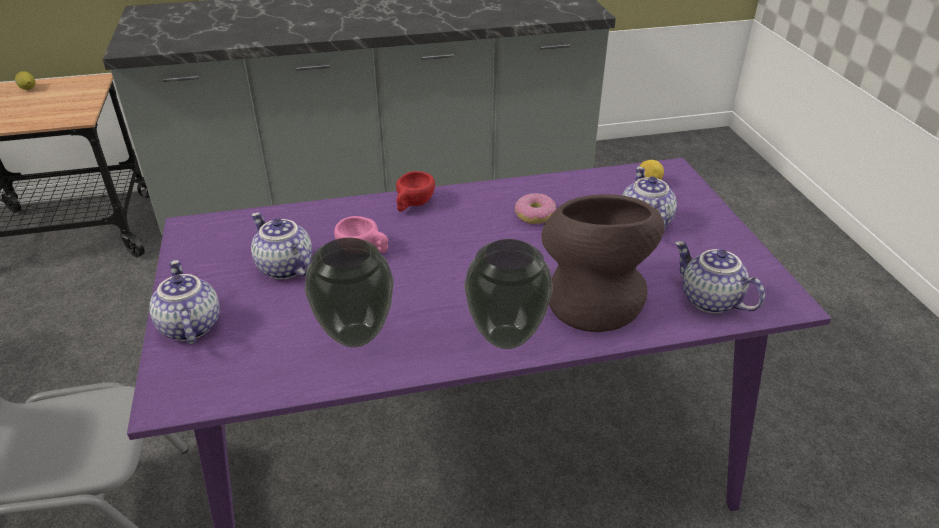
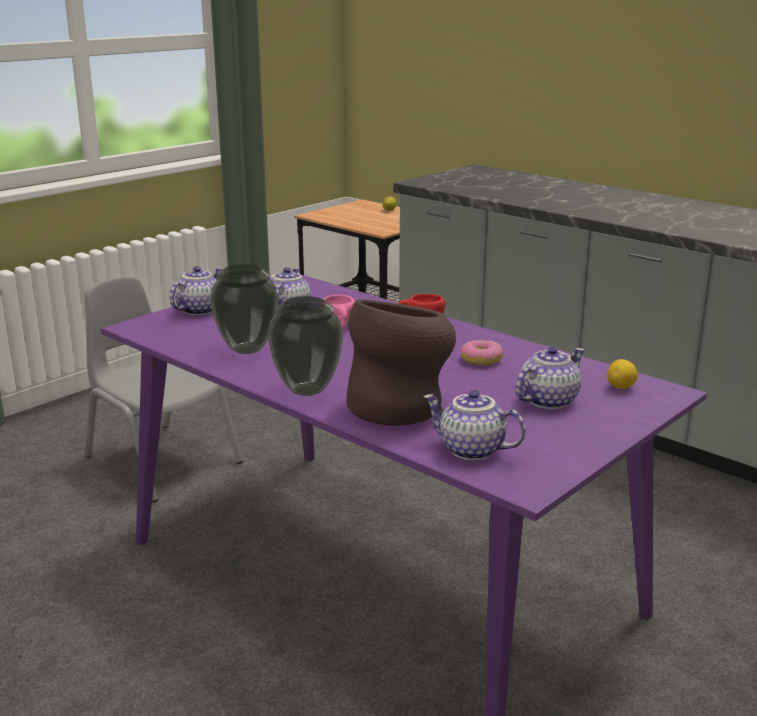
camera: 55 degrees right, 15 degrees down
teapot [675,241,765,313] -> teapot turned 75 degrees counterclockwise [423,390,526,460]

